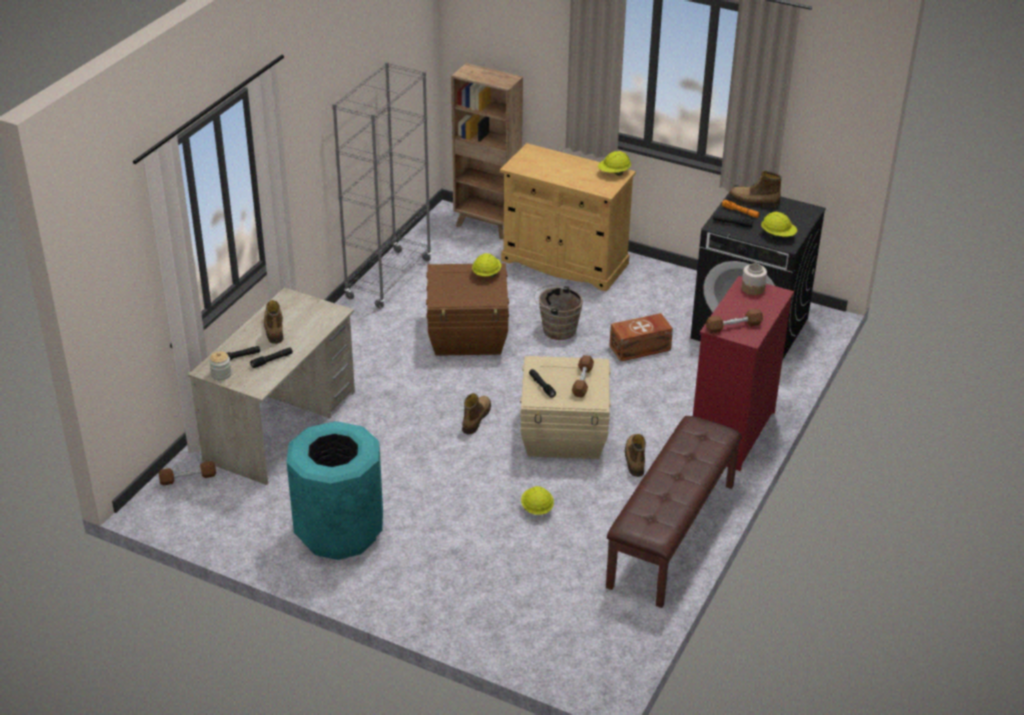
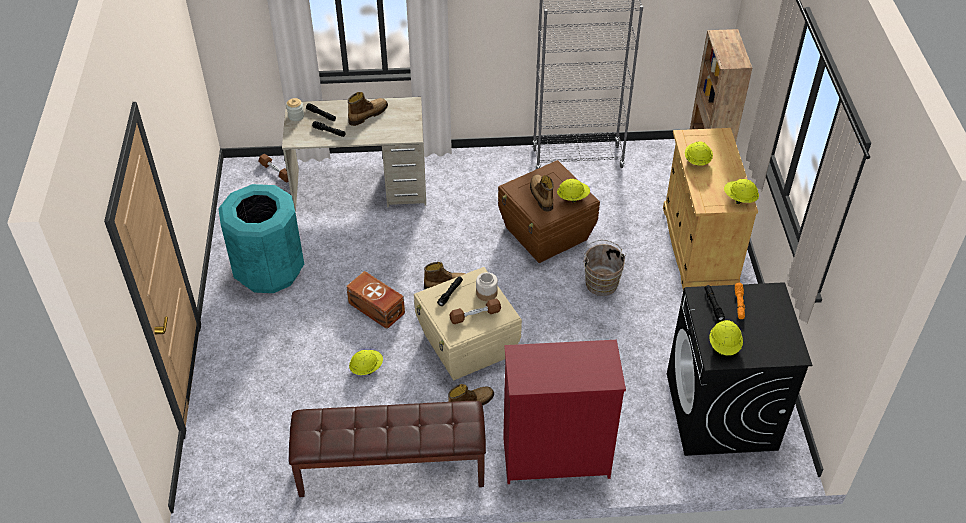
camera: 60 degrees right, 10 degrees up
brown storage box [610,313,673,362] -> brown storage box moved to [346,271,405,329]
brown dumbbell [706,308,763,334] -> none
boot [728,171,782,207] -> boot moved to [530,174,554,211]
jar [741,264,767,295] -> jar moved to [476,272,498,301]
none -> yellow hard hat [685,141,713,166]

